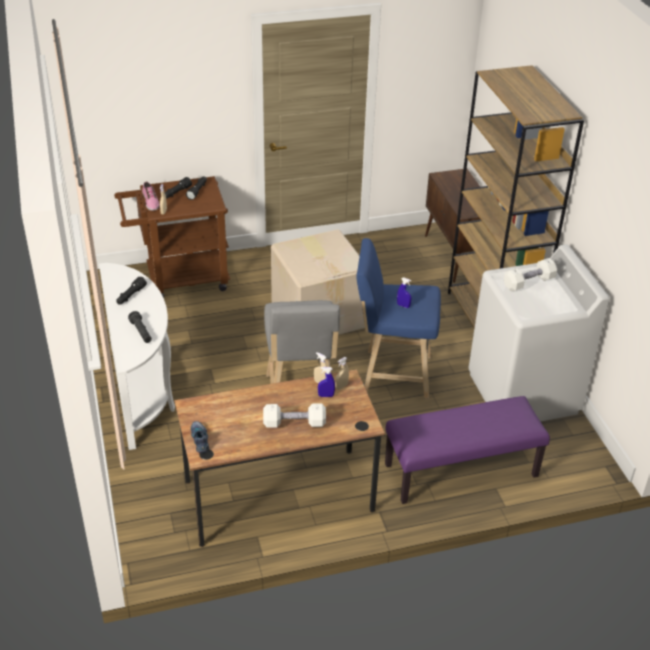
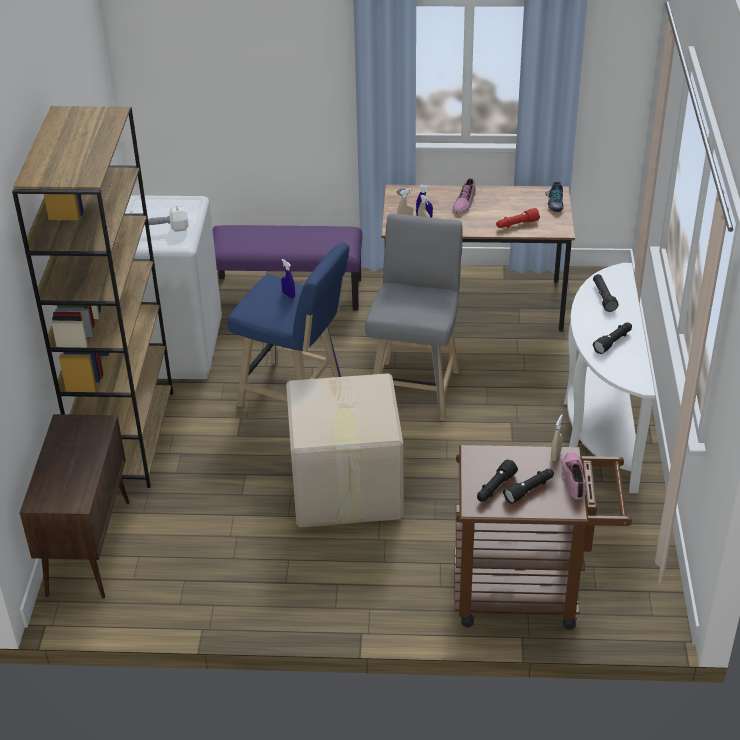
camera: 160 degrees left, 0 degrees up
white dumbbell [263,403,326,428] -> shoe [453,178,476,214]
none -> red flashlight [496,208,540,228]

